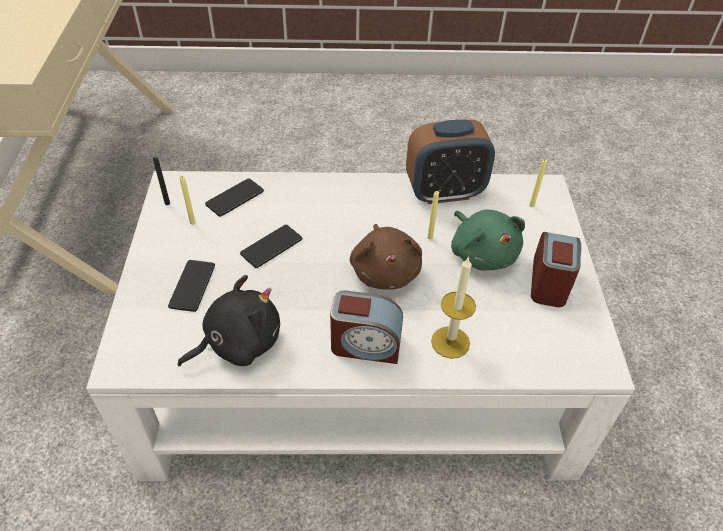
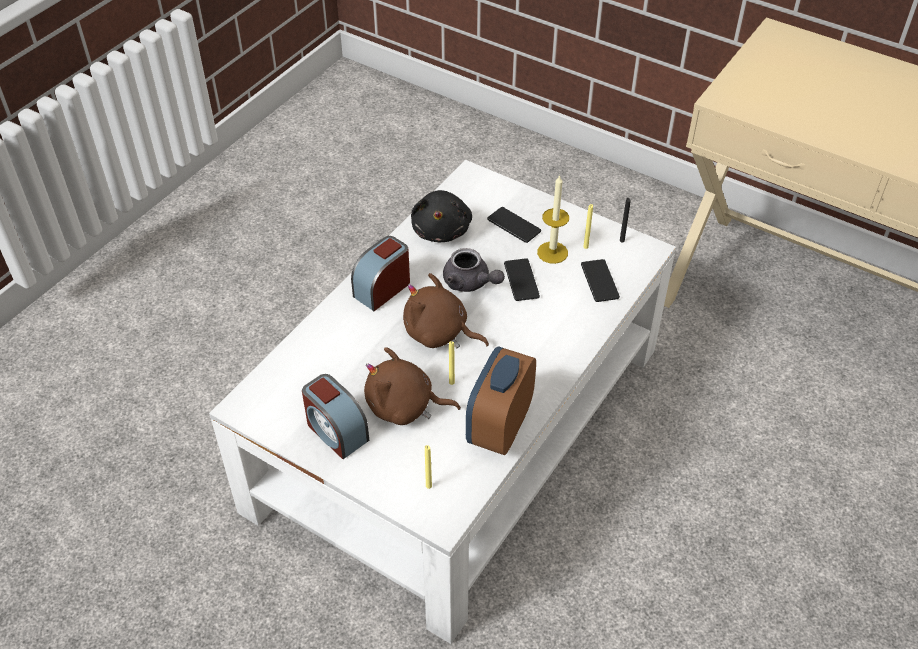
camera: 125 degrees right, 0 degrees up
candle [431,256,476,359] -> candle moved to [537,175,569,264]
green plush toy [451,210,525,270] -> brown plush toy [364,347,461,425]
none -> grey teapot [443,248,505,292]

